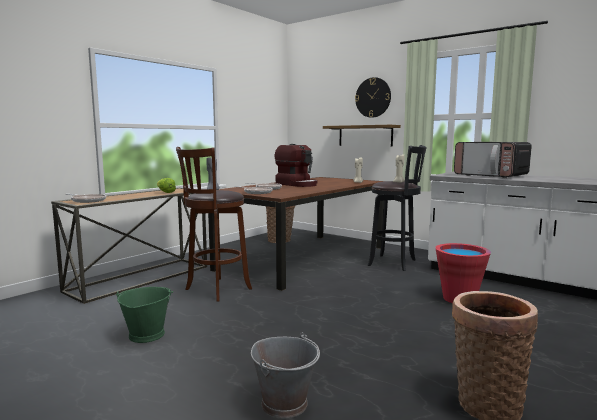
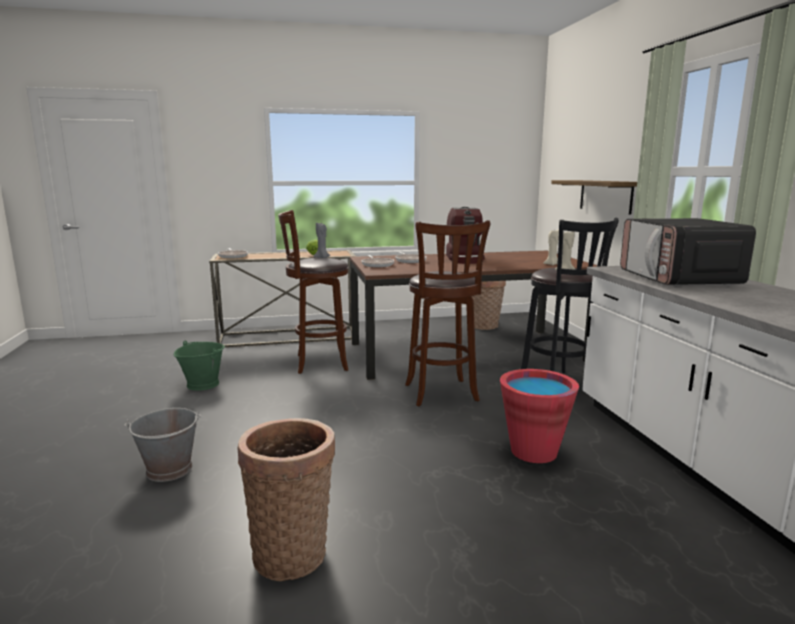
camera: 40 degrees right, 5 degrees up
wall clock [355,77,391,118] -> none
none -> brown stool [405,220,490,406]

